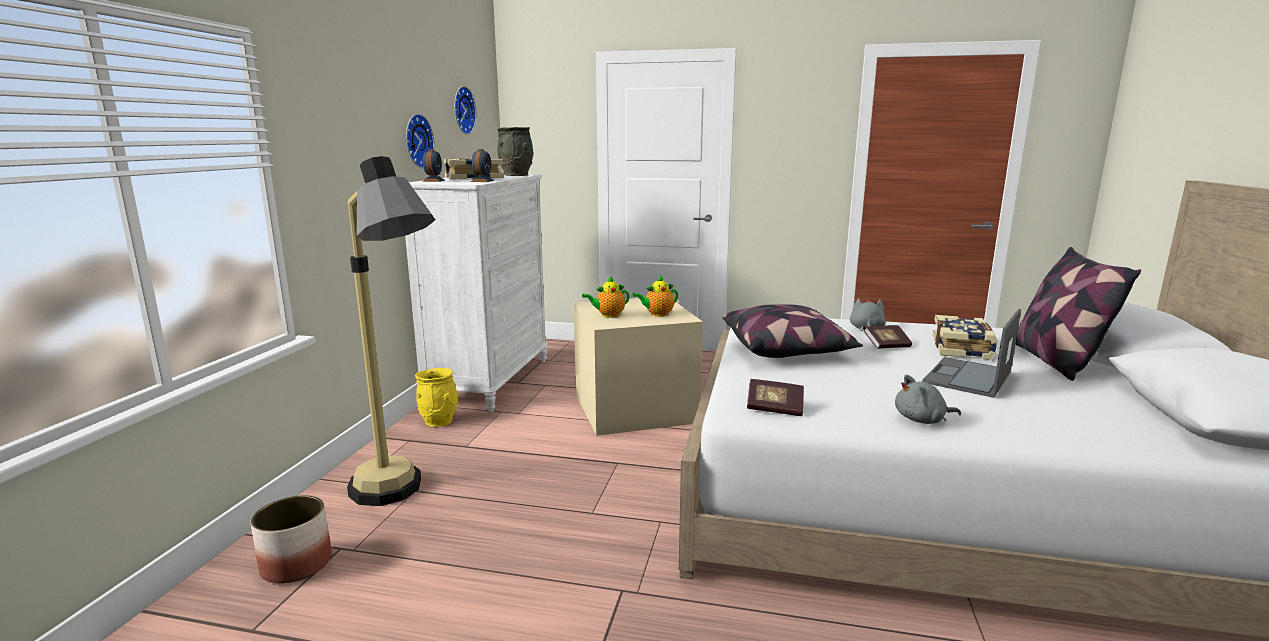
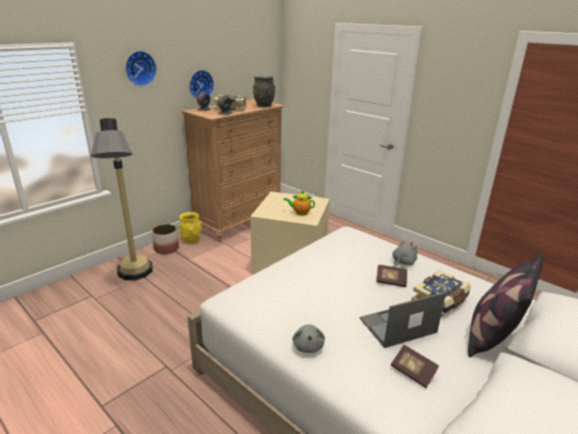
camera: 30 degrees right, 10 degrees up
planter [250,495,332,583] -> planter moved to [152,224,179,254]
white dresser [405,174,548,412] -> brown dresser [182,99,283,242]
wall clock [454,86,476,135] -> wall clock moved to [125,51,157,86]
teapot [582,275,629,318] -> none
pillow [722,304,863,358] -> none
book [747,379,804,416] -> book moved to [391,345,439,388]
grey plush toy [895,375,961,424] -> grey plush toy turned 120 degrees counterclockwise [292,324,325,353]

